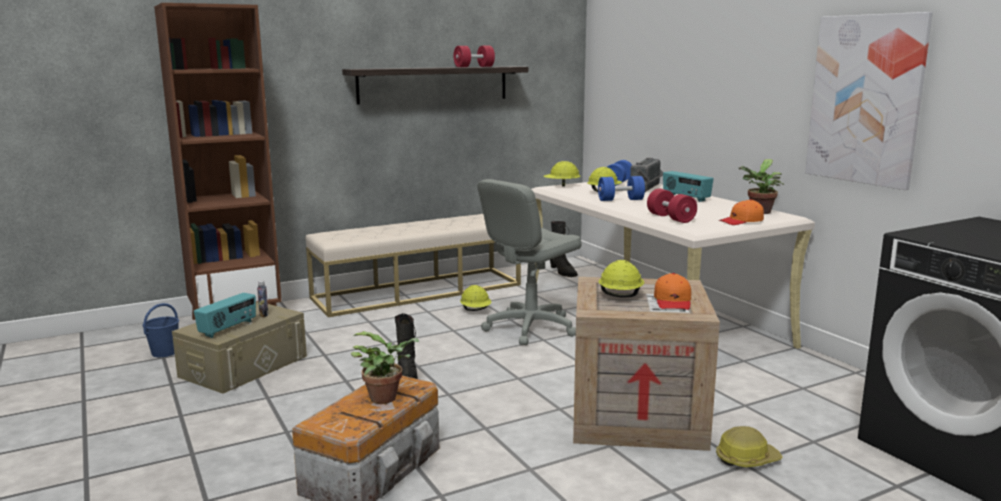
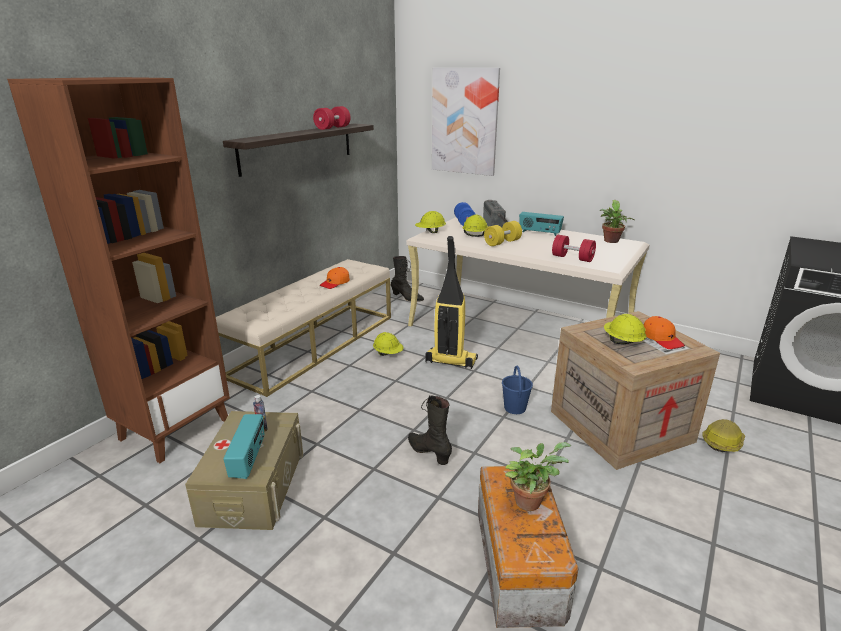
camera: 30 degrees left, 10 degrees up
blue bucket [143,303,179,357] -> blue bucket moved to [502,366,533,414]
grey office chair [478,179,582,345] -> vacuum cleaner [426,236,478,369]
blue dumbbell [598,176,645,201] -> yellow dumbbell [484,221,522,246]
orange cap [718,199,764,225] -> orange cap moved to [319,267,350,289]
picture [805,12,933,190] -> picture moved to [432,68,500,176]

